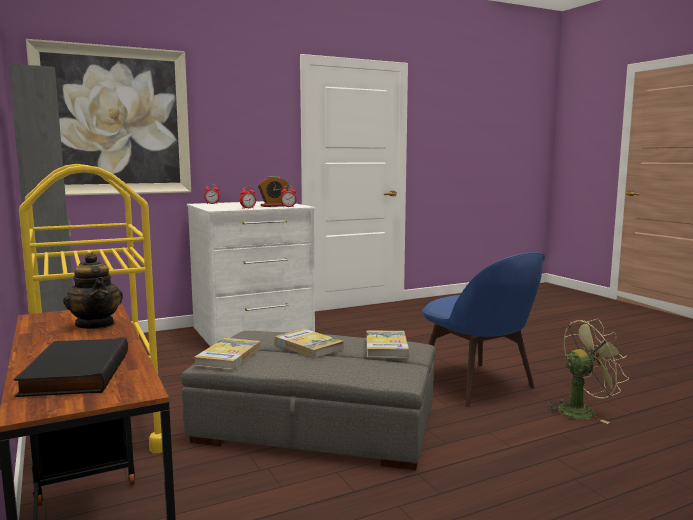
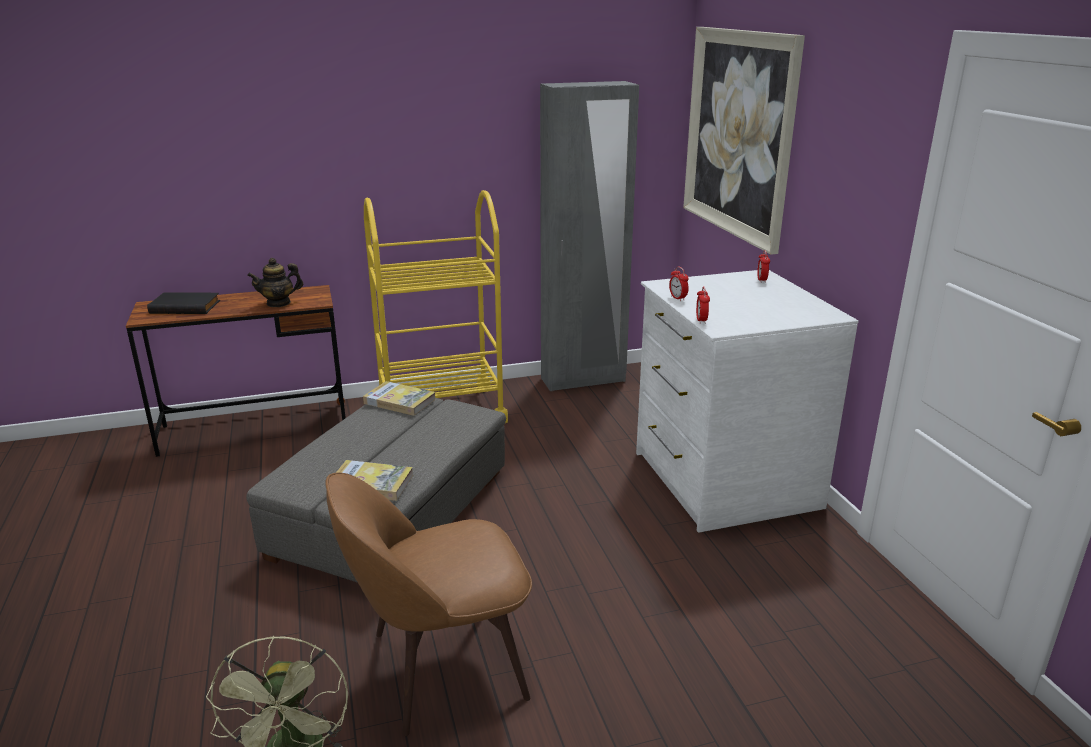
camera: 100 degrees right, 15 degrees up
alarm clock [258,176,289,207] -> none
book [275,329,344,358] -> none
blue chair [422,252,545,407] -> brown chair [325,472,532,736]

